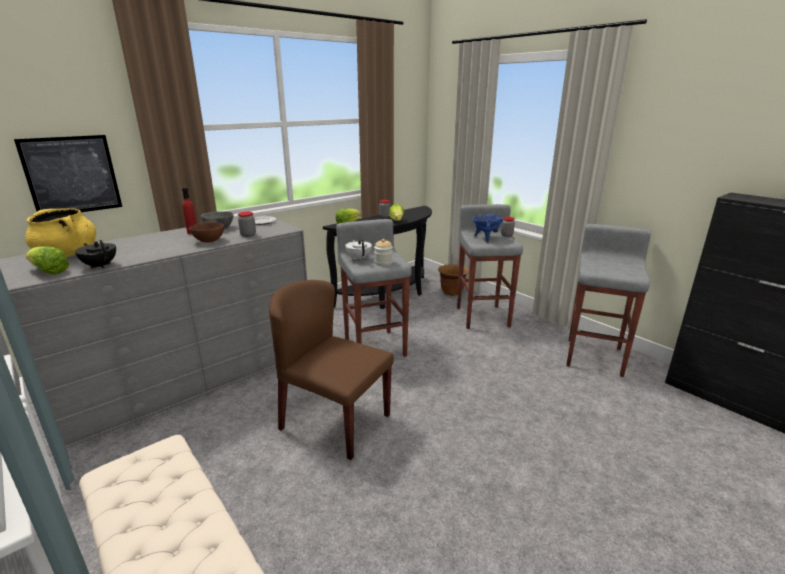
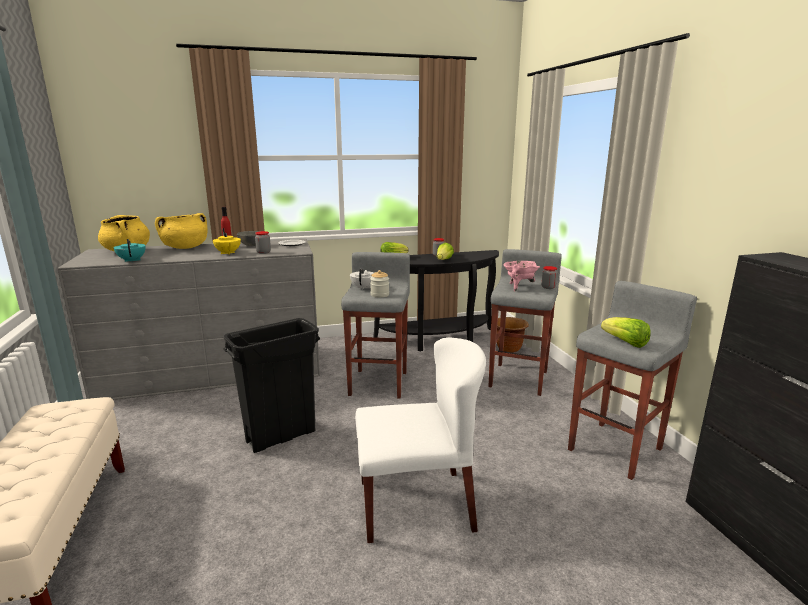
camera: 25 degrees right, 5 degrees down
picture [14,135,122,212] -> none
lettuce [26,246,69,275] -> lettuce moved to [601,317,651,348]
black teapot [75,240,116,268] -> turquoise teapot [114,239,146,262]
brown bowl [189,222,224,242] -> yellow teapot [213,228,241,255]
brown chair [269,280,394,460] -> black trash can [224,318,320,453]
blue cooking pot [472,214,504,243] -> pink cooking pot [503,261,540,291]
none -> yellow cooking pot [155,213,208,249]
none -> white chair [355,337,486,543]

